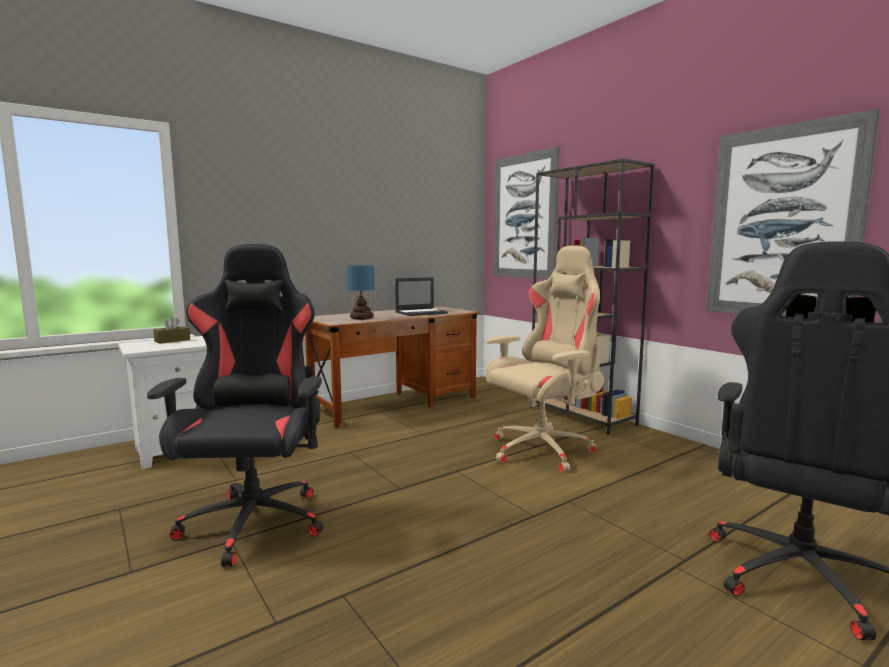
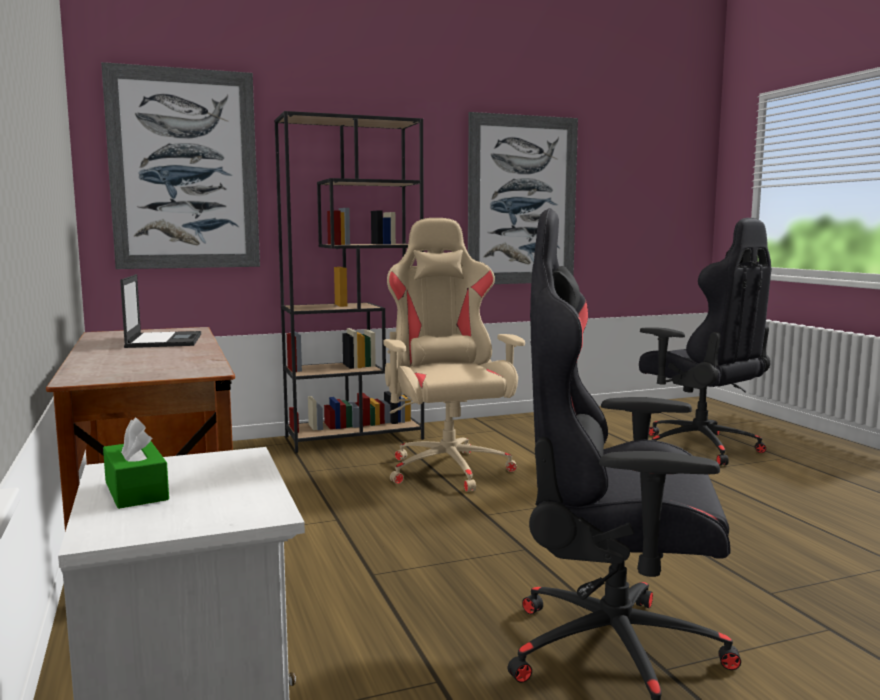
camera: 75 degrees left, 0 degrees up
brown tissue box [153,316,190,344] -> green tissue box [103,417,169,509]
table lamp [346,265,374,320] -> none

